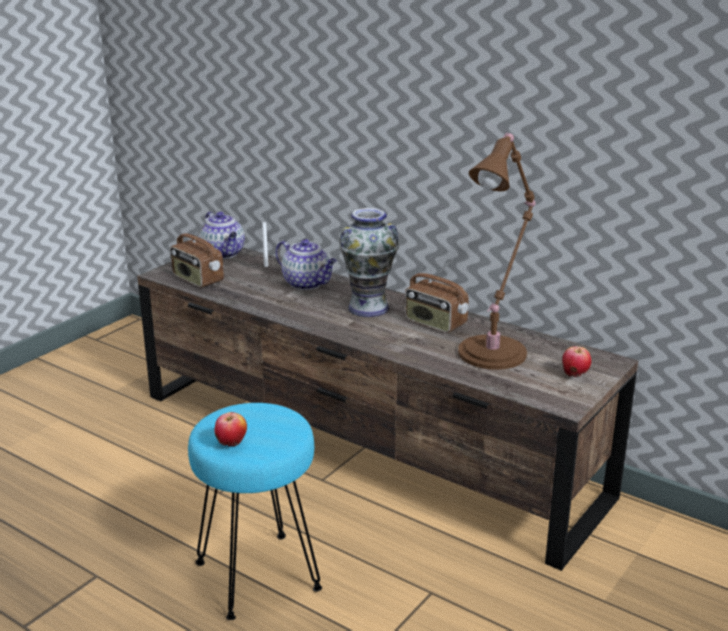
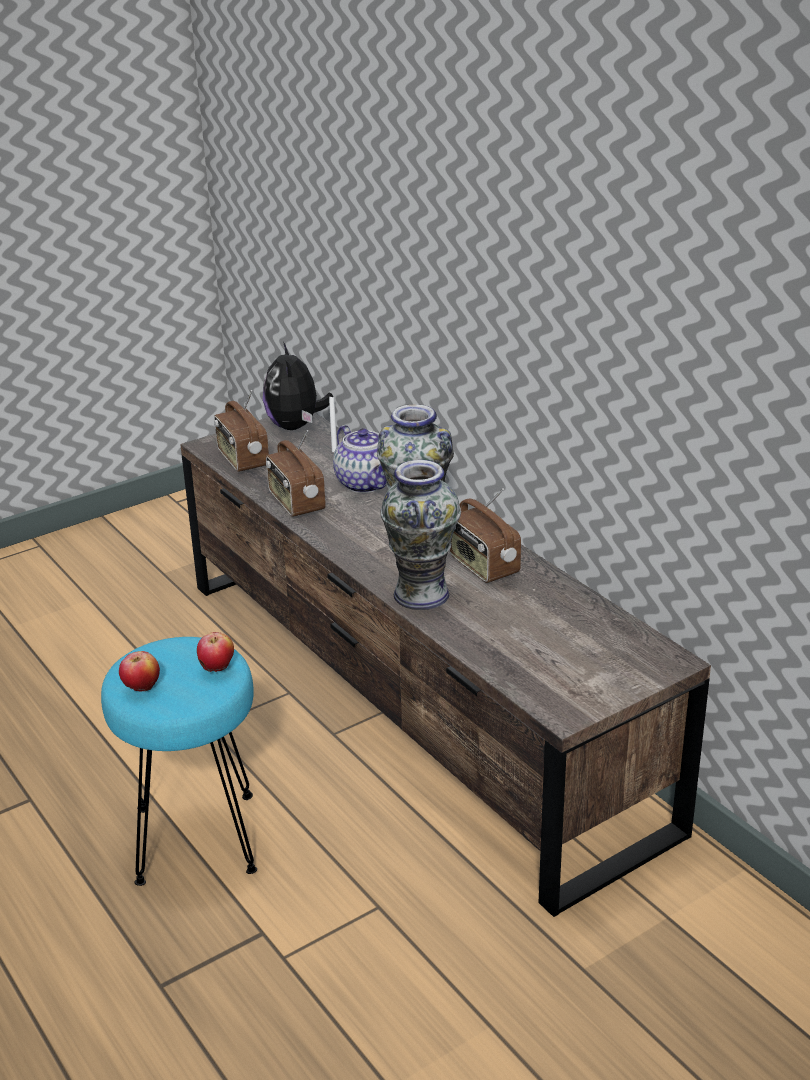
camera: 20 degrees right, 5 degrees up
teapot [199,211,245,259] -> plush toy [263,342,333,430]
brown table lamp [458,132,536,370] -> none
apple [562,346,591,377] -> apple moved to [197,632,234,672]
none -> radio [266,430,326,517]
none -> vase [381,460,461,610]

